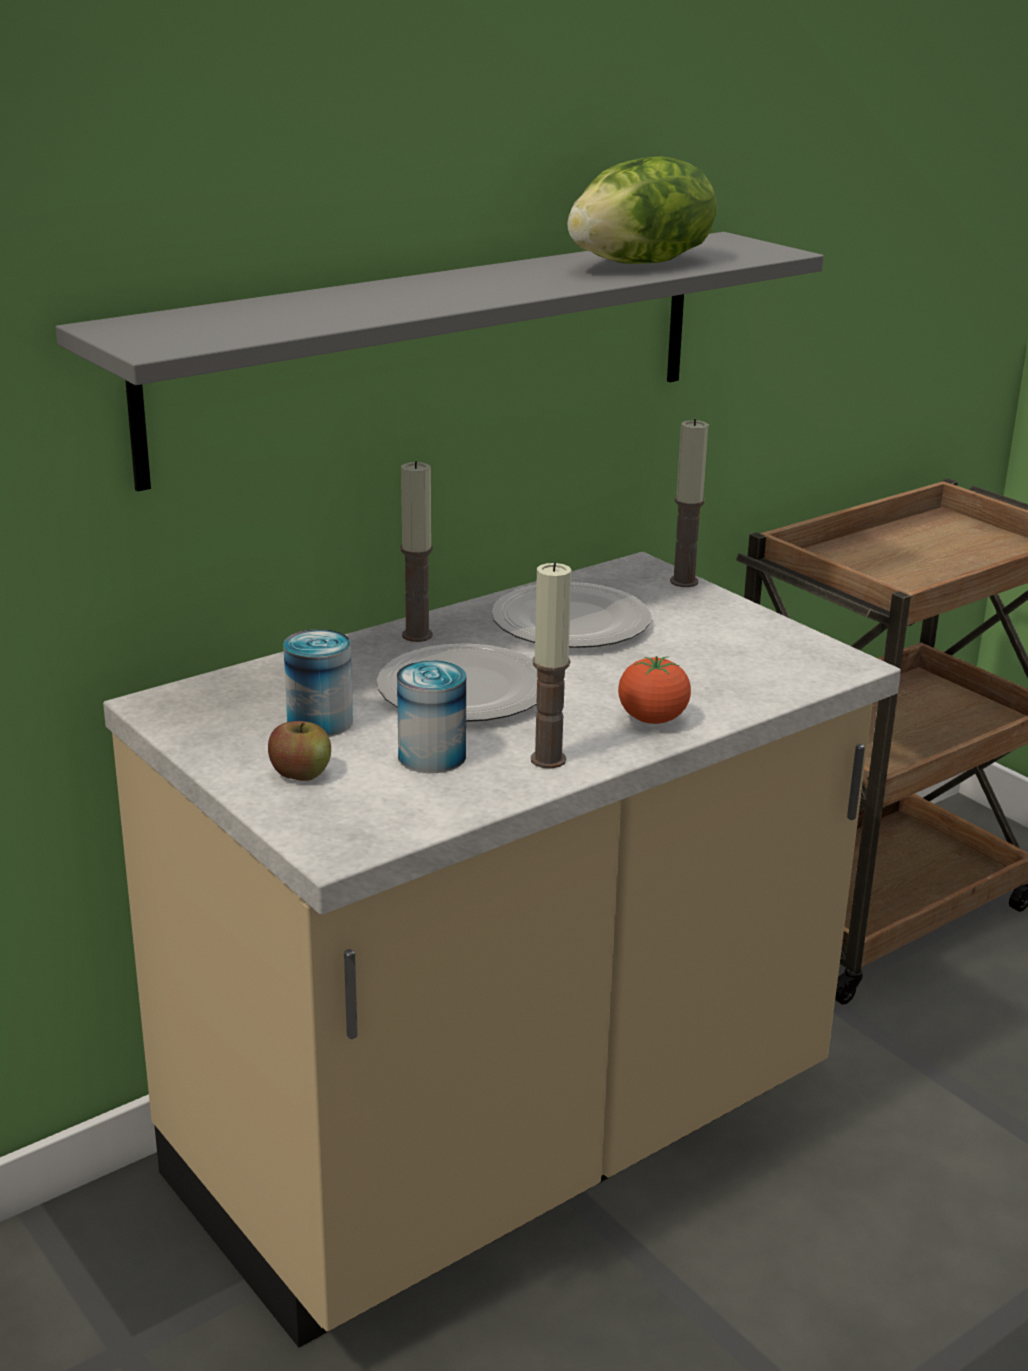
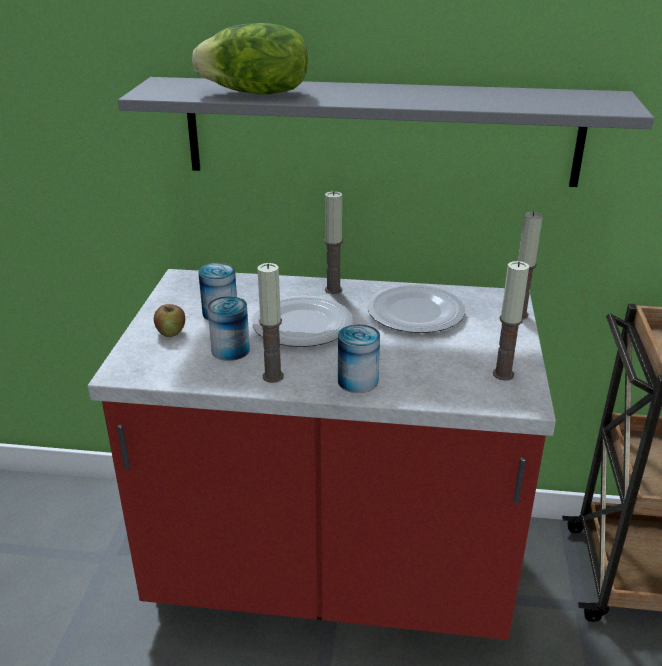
camera: 45 degrees right, 5 degrees up
beige counter [103,552,901,1348] -> red counter [88,269,556,640]
lettuce [567,156,717,264] -> lettuce moved to [192,23,308,94]
tomato [618,656,691,724] -> can [338,324,380,393]
none -> candle [493,261,529,381]

